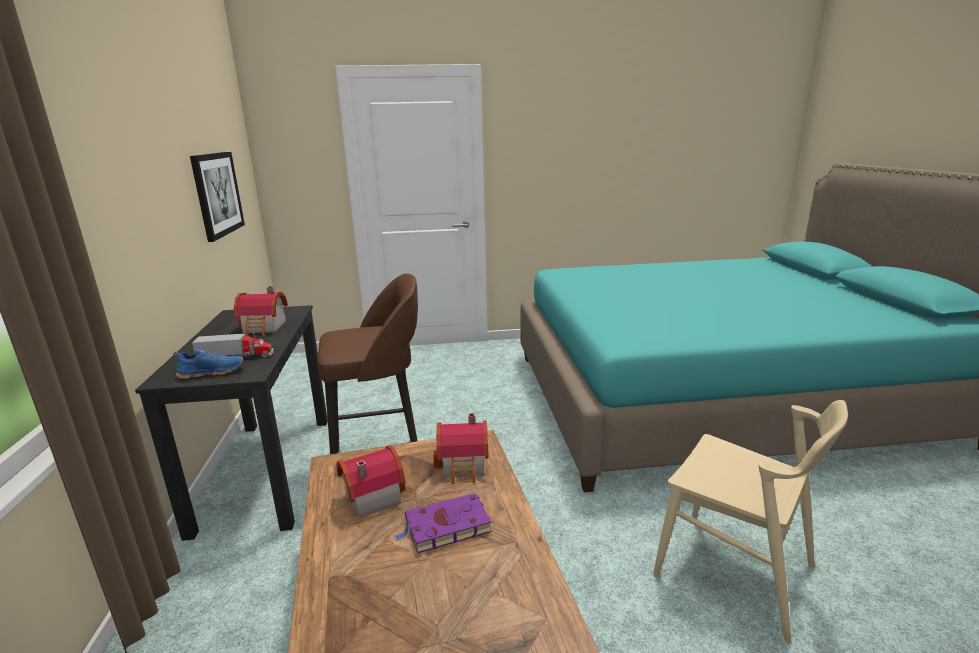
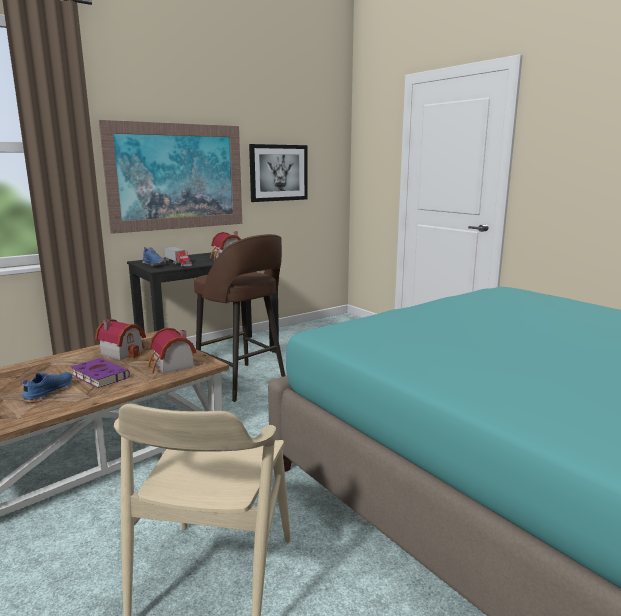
camera: 60 degrees right, 5 degrees down
none -> blue shoe [21,372,73,403]
none -> picture [99,120,242,234]

